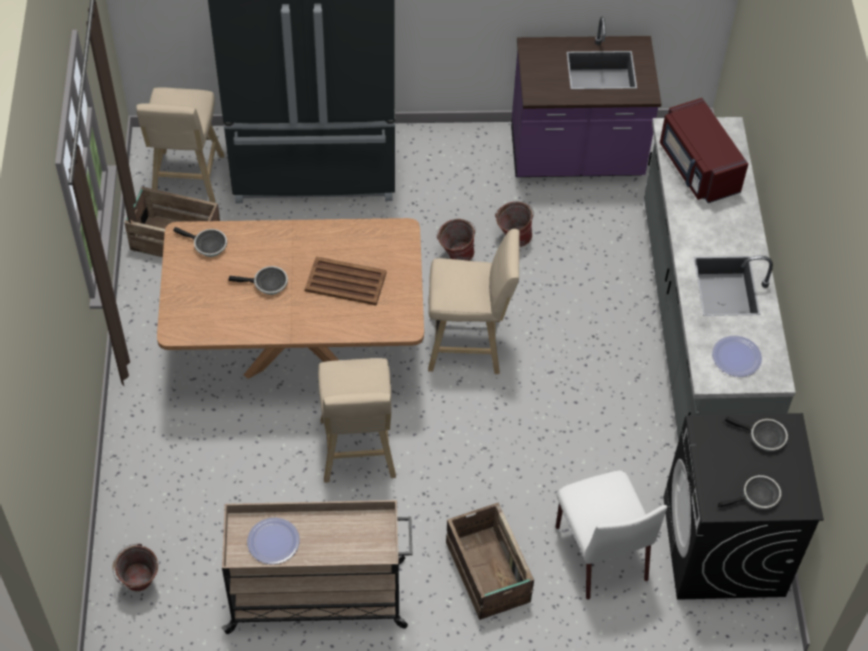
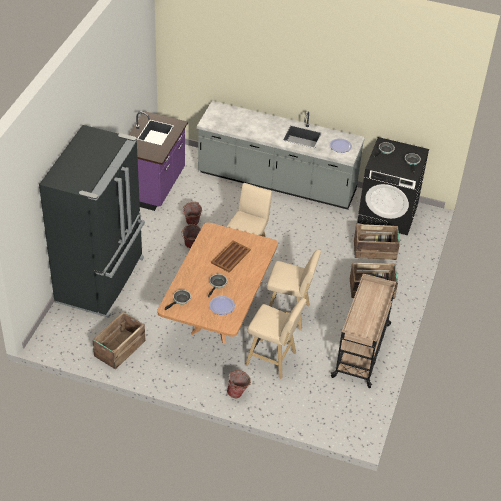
camera: 70 degrees left, 10 degrees down
bucket [112,544,158,591] -> bucket moved to [227,370,251,398]
beige stool [137,87,224,203] -> beige stool moved to [245,298,306,379]
plate [247,517,300,564] -> plate moved to [209,296,235,315]
white chair [556,470,667,599] -> crate [354,224,400,260]
red microwave [660,98,748,203] -> none

